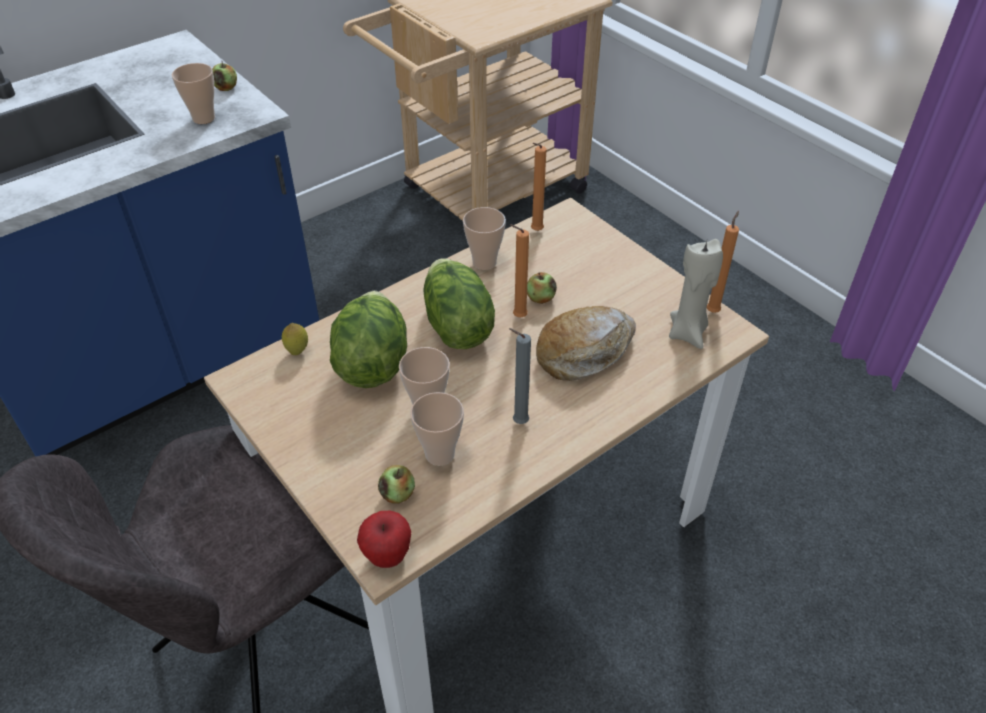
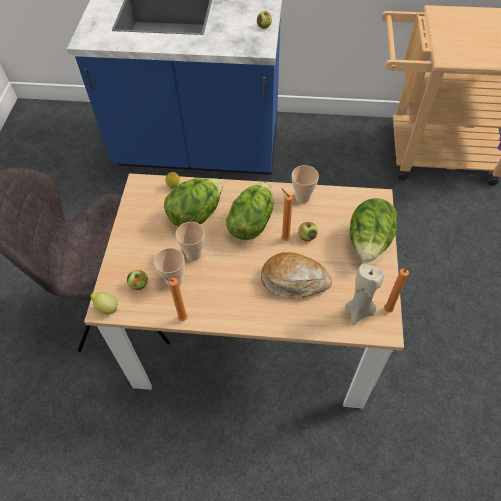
camera: 45 degrees right, 10 degrees up
cup [172,63,215,124] -> none
apple [357,511,411,568] -> lemon [91,292,118,315]
grey candle [509,328,531,424] -> none
orange candle [531,143,547,231] -> orange candle moved to [162,276,188,321]
none -> lettuce [350,198,397,262]

